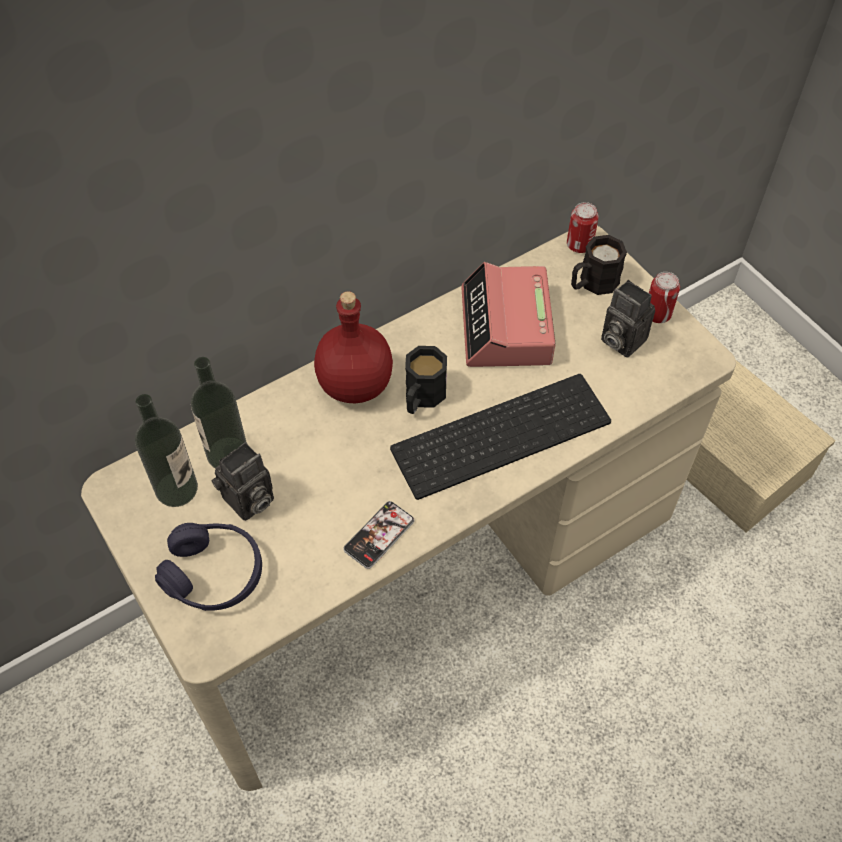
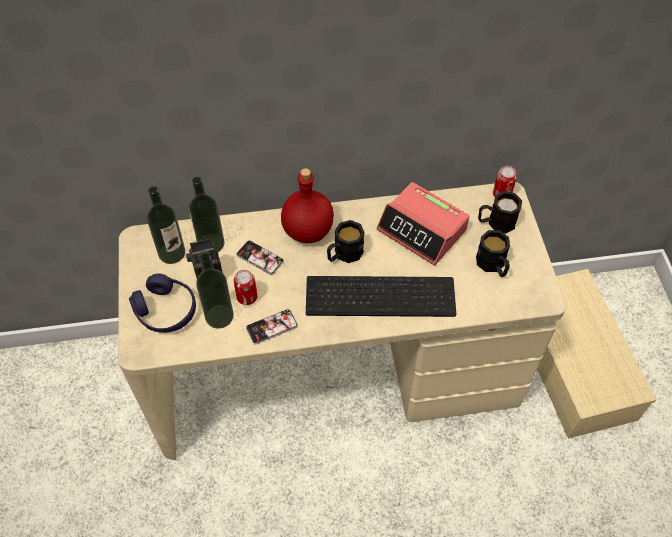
camera: 25 degrees right, 0 degrees up
alarm clock [461,262,556,367] -> alarm clock turned 75 degrees counterclockwise [377,182,469,266]
camera [601,280,655,358] -> black mug [476,230,510,277]
can [649,272,680,323] -> can moved to [234,270,257,305]
none -> bottle [196,253,234,329]
none -> phone [236,240,284,275]

